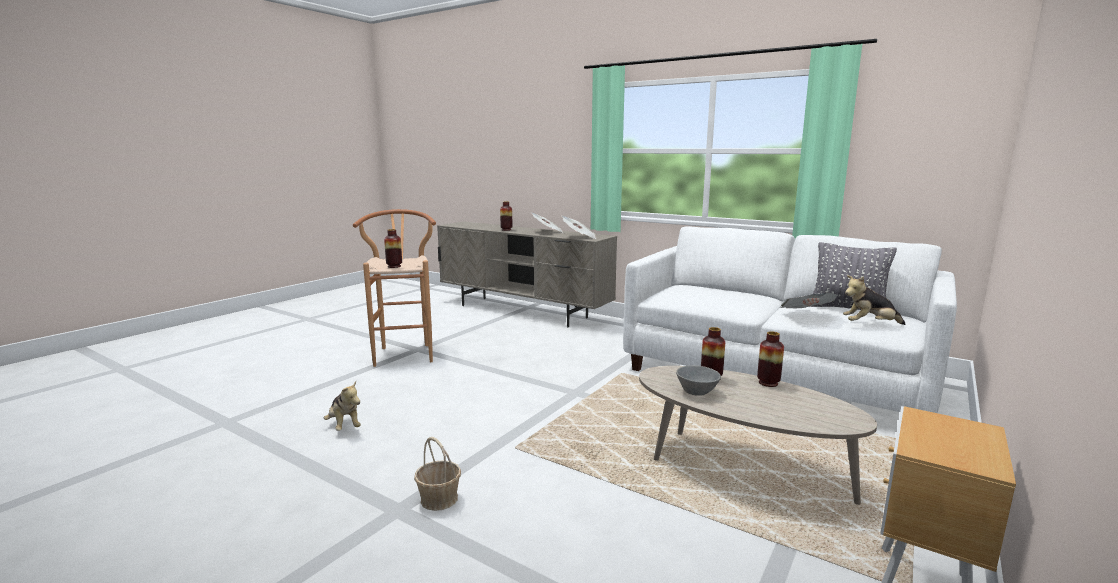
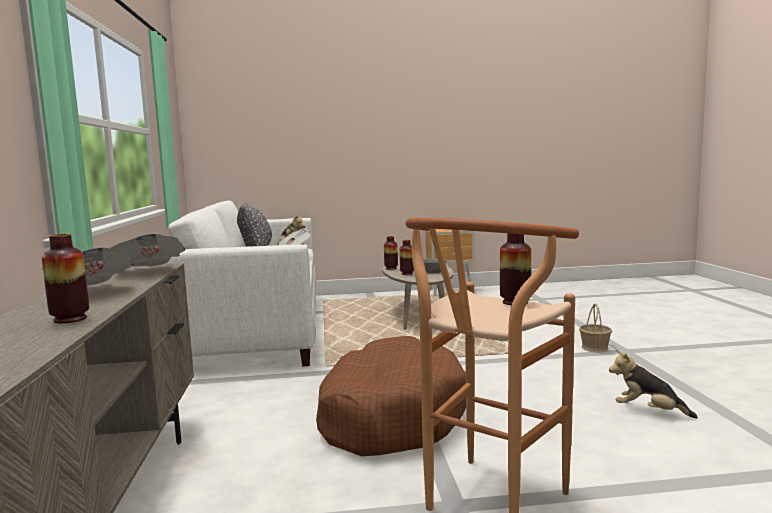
camera: 130 degrees left, 5 degrees down
plush toy [324,381,361,431] -> plush toy turned 75 degrees counterclockwise [609,350,698,419]
none -> brown dog bed [316,336,466,456]

